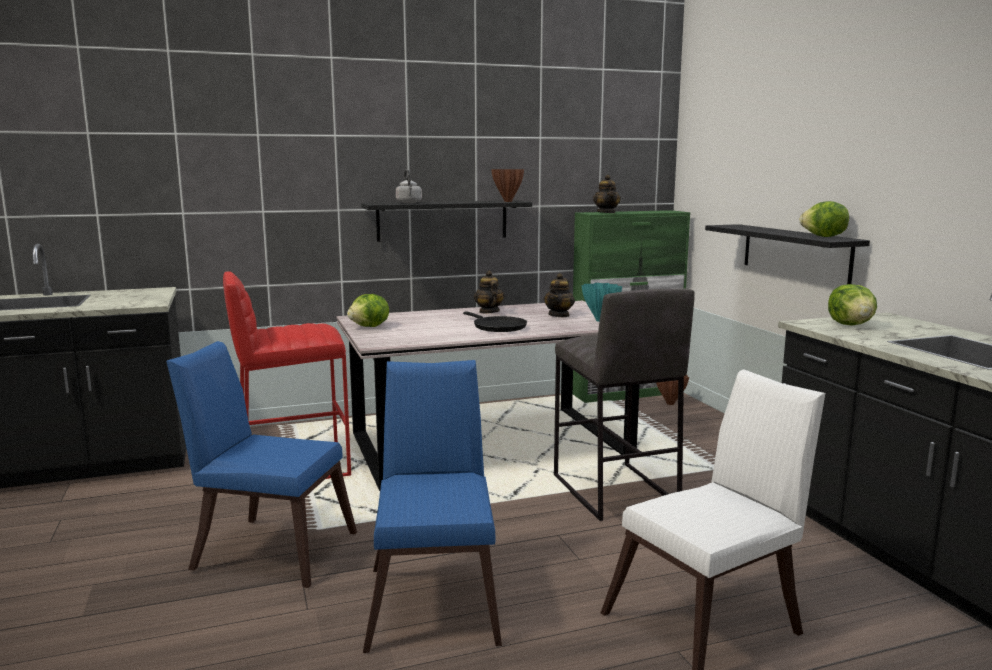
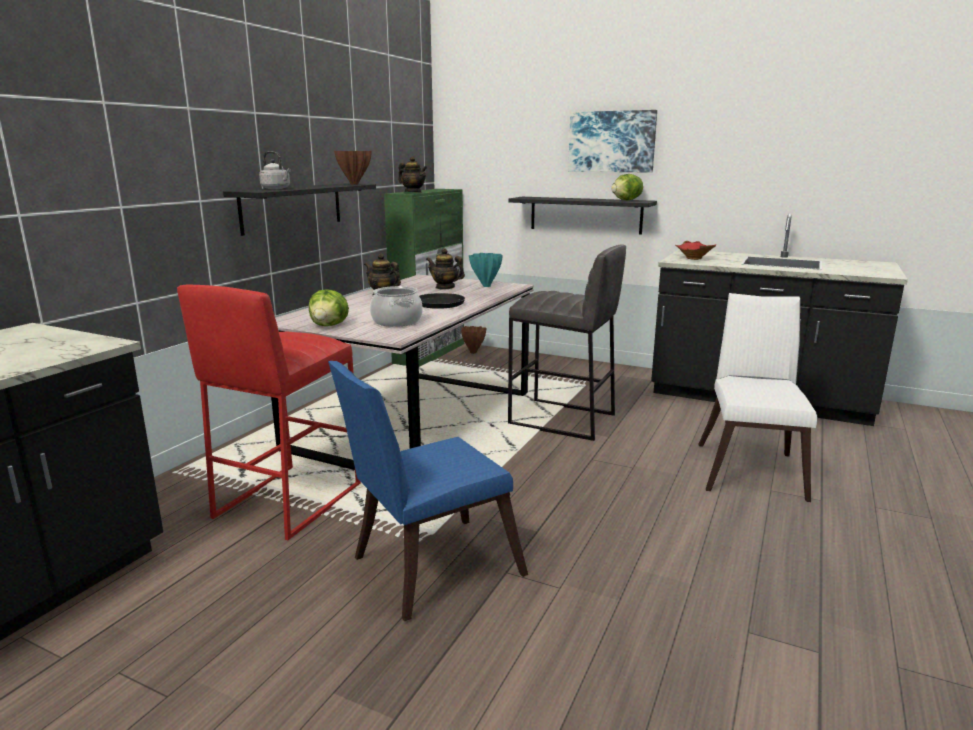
camera: 45 degrees left, 5 degrees up
blue chair [363,360,502,653] -> none
teapot [544,273,575,317] -> teapot turned 135 degrees clockwise [426,248,465,290]
lettuce [828,284,877,325] -> red bowl [675,241,716,260]
none -> cooking pot [370,286,423,327]
none -> picture [568,110,657,173]

